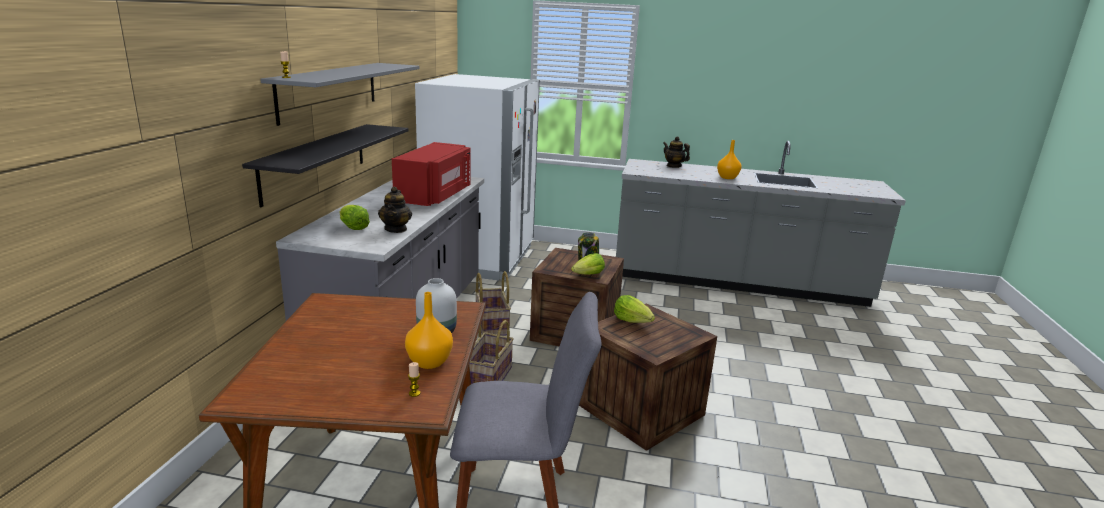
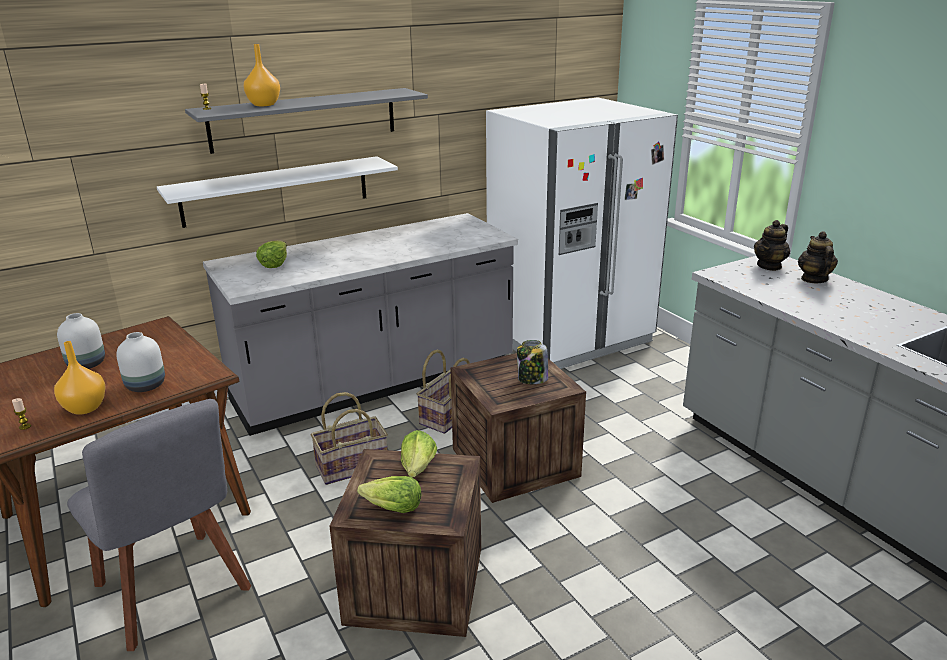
camera: 50 degrees right, 5 degrees up
black shelf [242,124,408,207] -> white shelf [157,156,398,228]
teapot [378,187,412,233] -> teapot moved to [754,220,790,271]
red microwave [392,142,471,206] -> none
lettuce [571,253,605,275] -> lettuce moved to [357,476,422,513]
orange vase [717,140,742,179] -> orange vase moved to [243,44,280,106]
none -> white vase [57,313,105,369]

